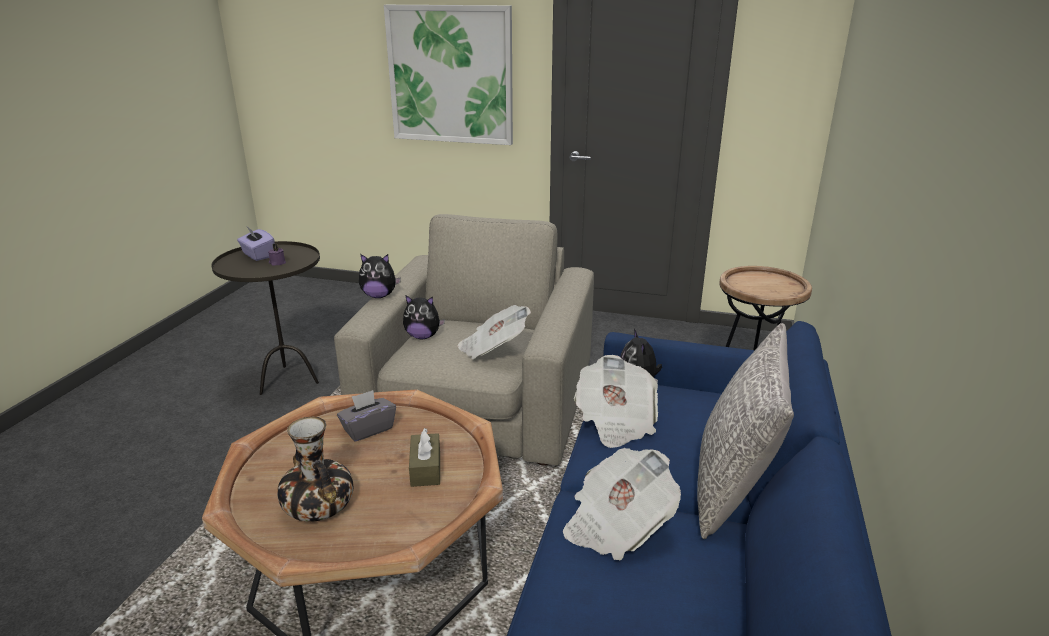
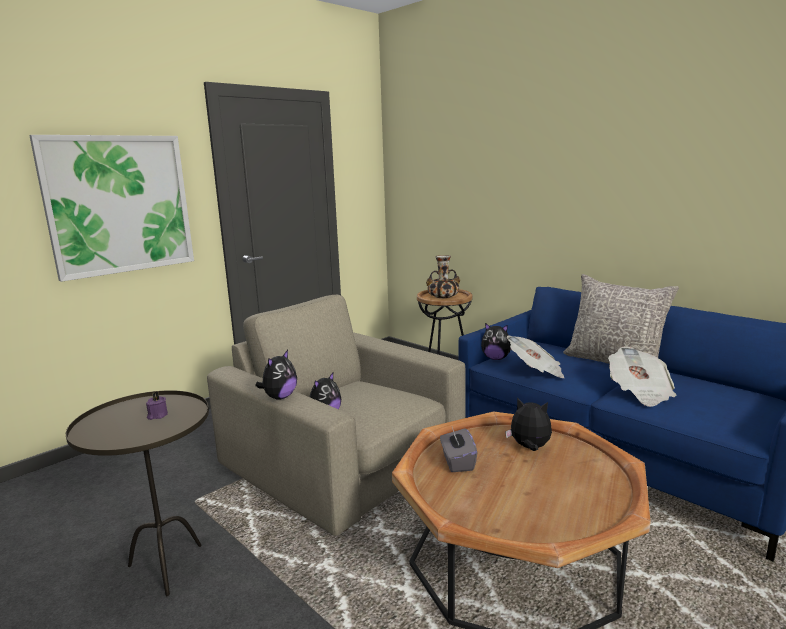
camera: 60 degrees left, 10 degrees down
purple tissue box [237,227,275,261] -> none
vase [277,417,354,522] -> vase moved to [426,255,460,298]
brown tissue box [409,428,440,487] -> plush toy [505,398,552,451]
newspaper [457,305,531,359] -> none

